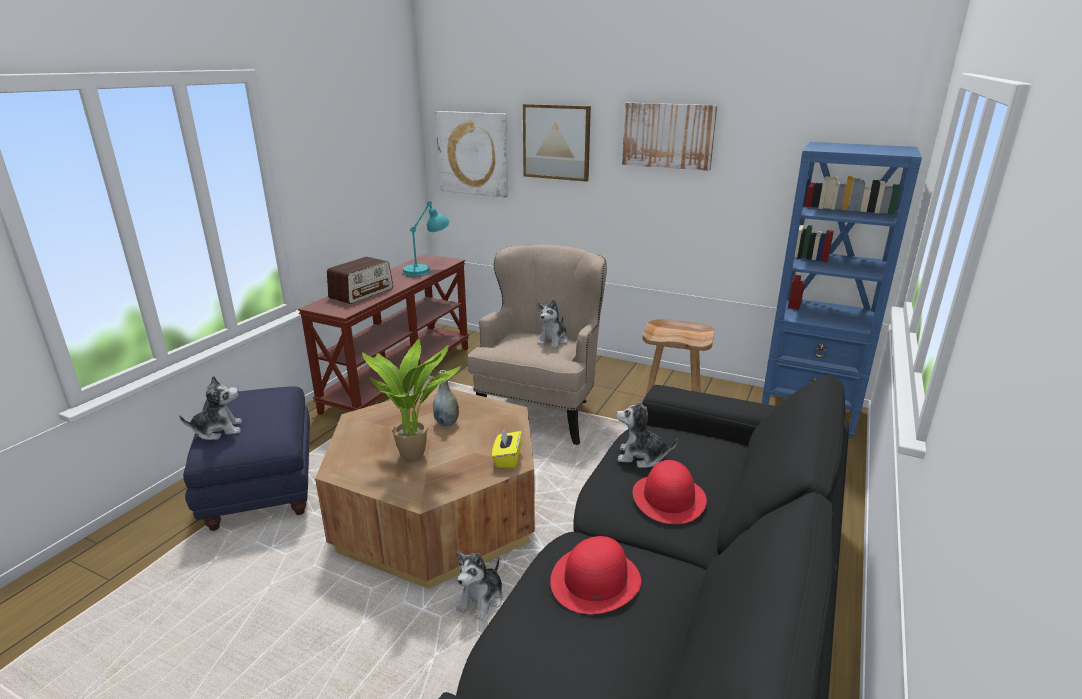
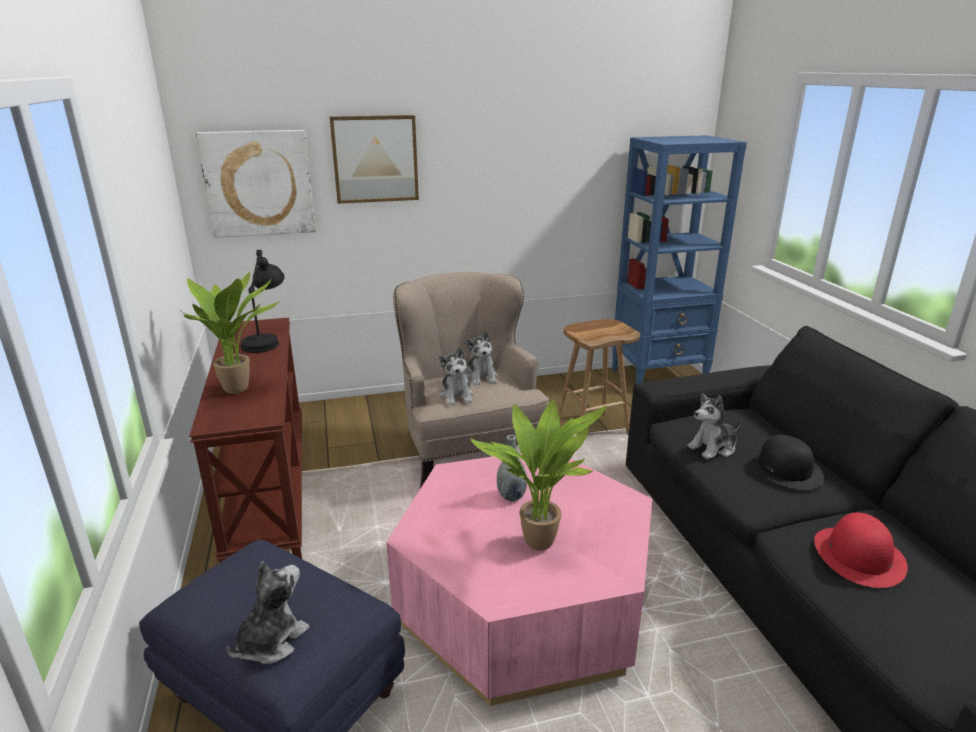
camera: 40 degrees left, 0 degrees up
brown coffee table [315,386,535,589] -> pink coffee table [386,453,652,706]
radio [327,257,393,304] -> potted plant [181,272,280,394]
turquoise table lamp [403,201,450,277] -> black table lamp [241,250,285,353]
plush toy [456,552,503,621] -> plush toy moved to [438,347,474,406]
yellow tissue box [492,428,522,469] -> none
picture [622,103,717,171] -> none
red hat [633,460,707,524] -> black hat [747,435,824,490]

